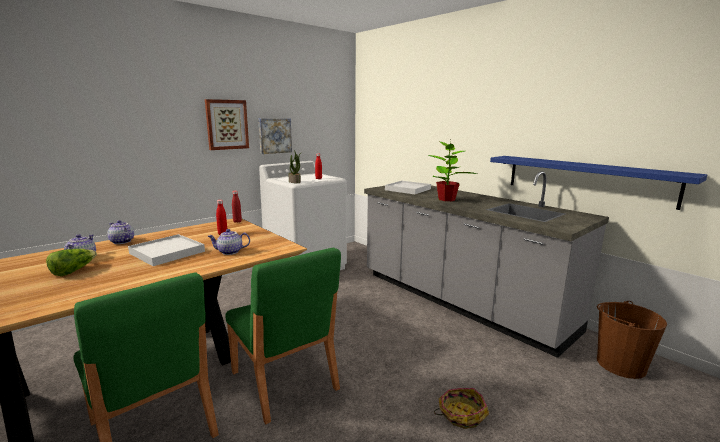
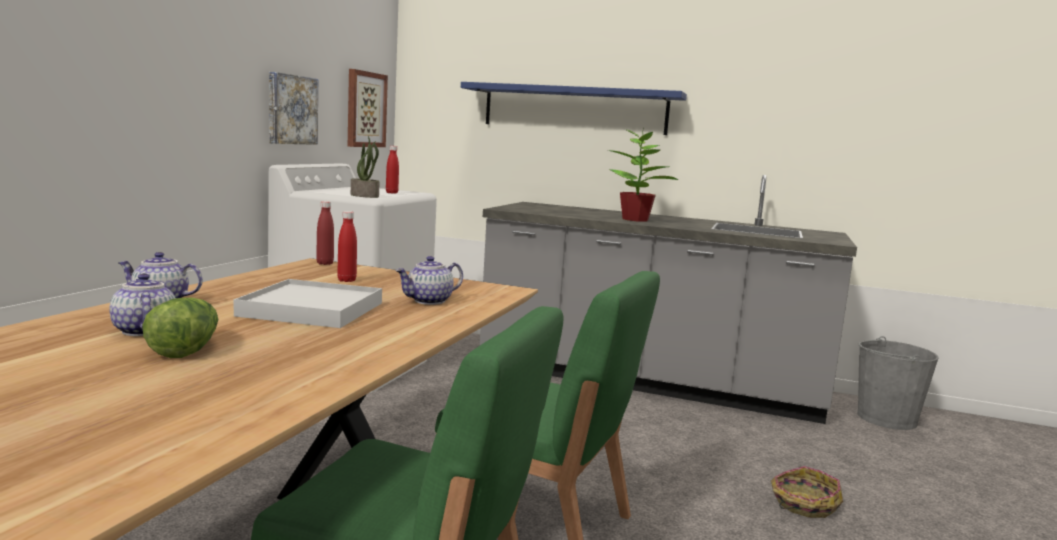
camera: 30 degrees left, 5 degrees down
picture [205,99,249,150] -> picture moved to [348,69,388,147]
white tray [385,181,431,194] -> none
blue shelf [490,156,707,210] -> blue shelf moved to [461,82,687,135]
brown bucket [597,301,667,379] -> grey bucket [857,336,939,430]

